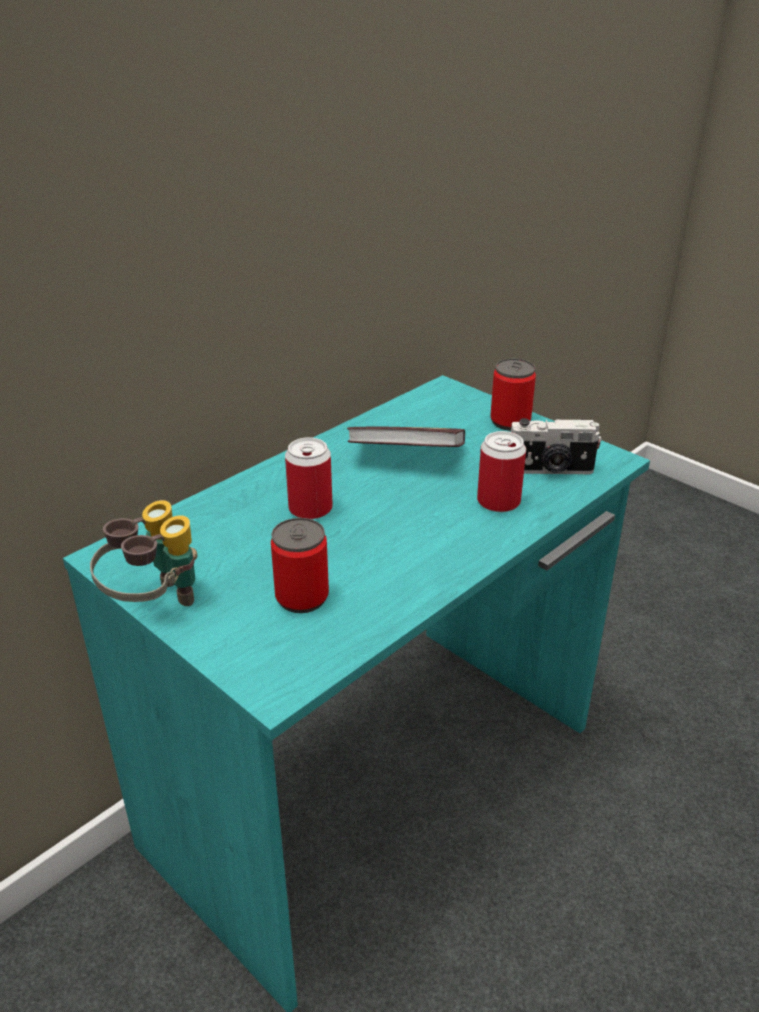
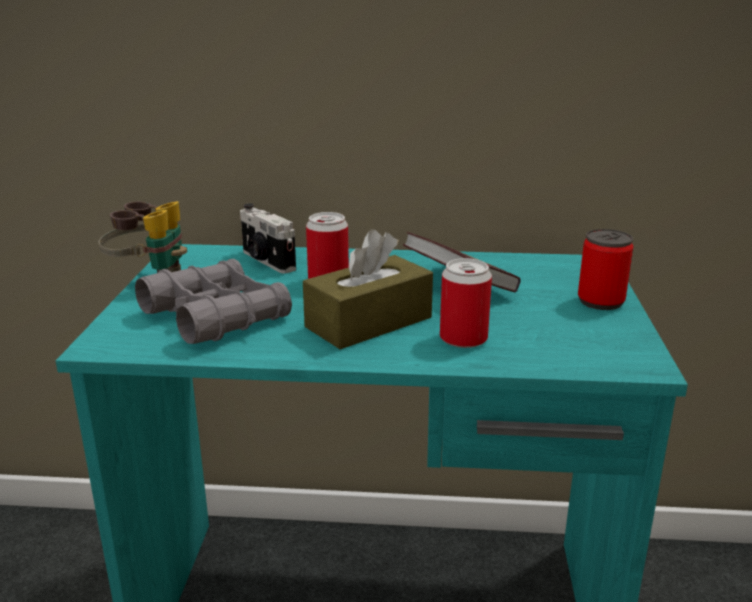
camera: 50 degrees right, 10 degrees down
can [271,518,329,613] -> grey binoculars [135,259,292,344]
camera [511,418,602,474] -> camera moved to [240,203,296,274]
none -> brown tissue box [303,229,433,349]

